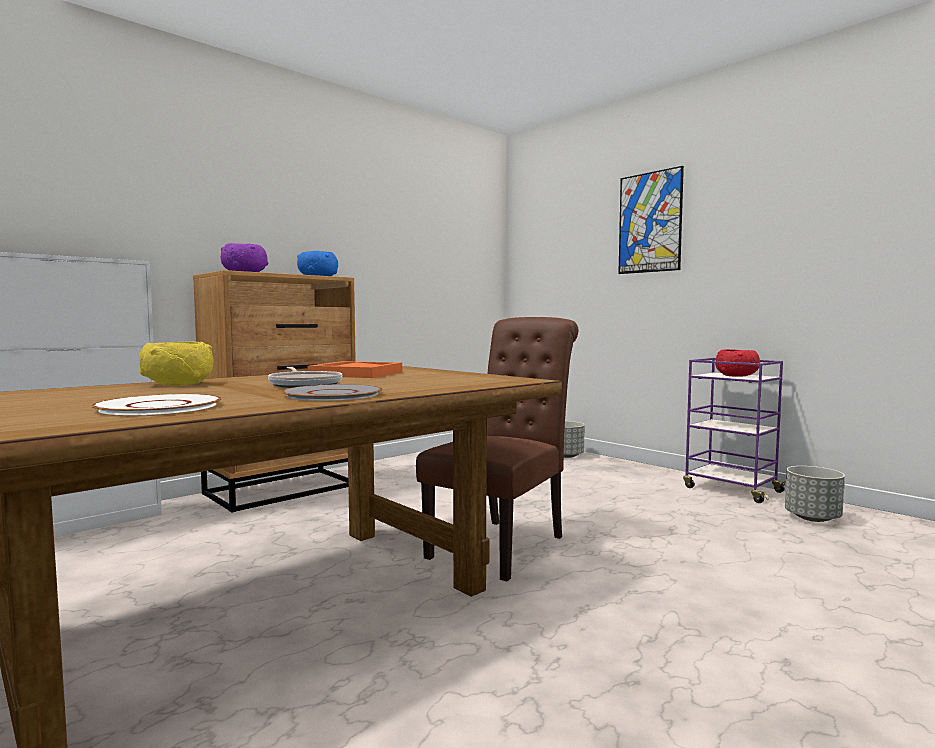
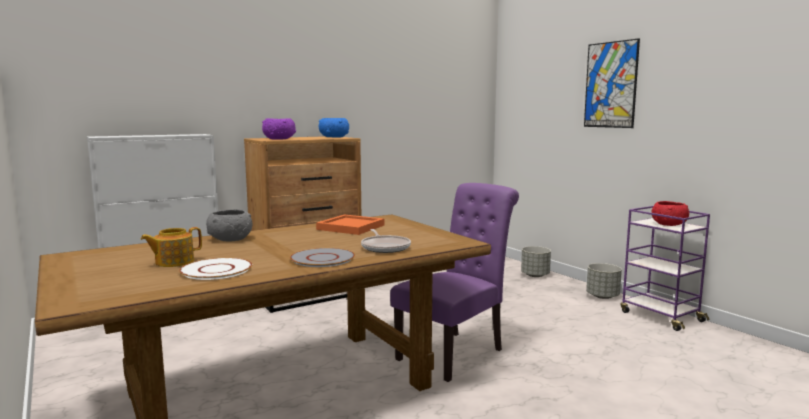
camera: 10 degrees right, 5 degrees up
yellow bowl [139,342,214,386] -> grey bowl [206,209,252,241]
frying pan [268,367,342,388] -> frying pan moved to [361,229,411,253]
brown chair [416,317,578,582] -> purple chair [390,183,519,382]
grey planter [785,466,845,522] -> grey planter moved to [586,263,622,299]
none -> teapot [141,227,202,267]

